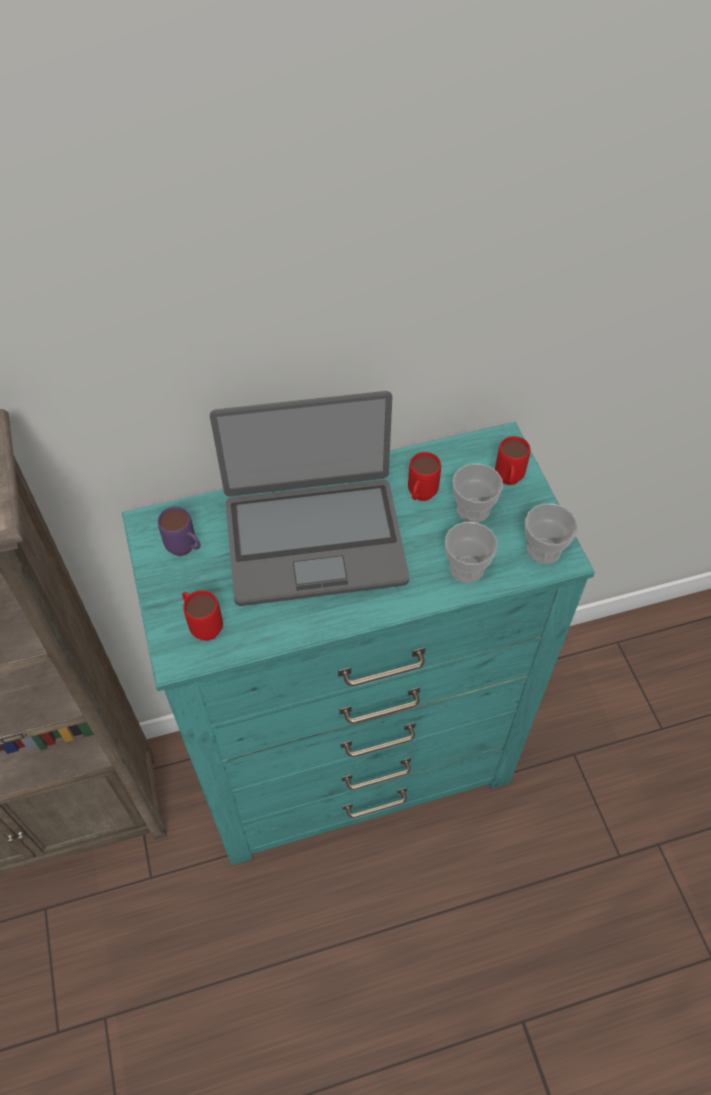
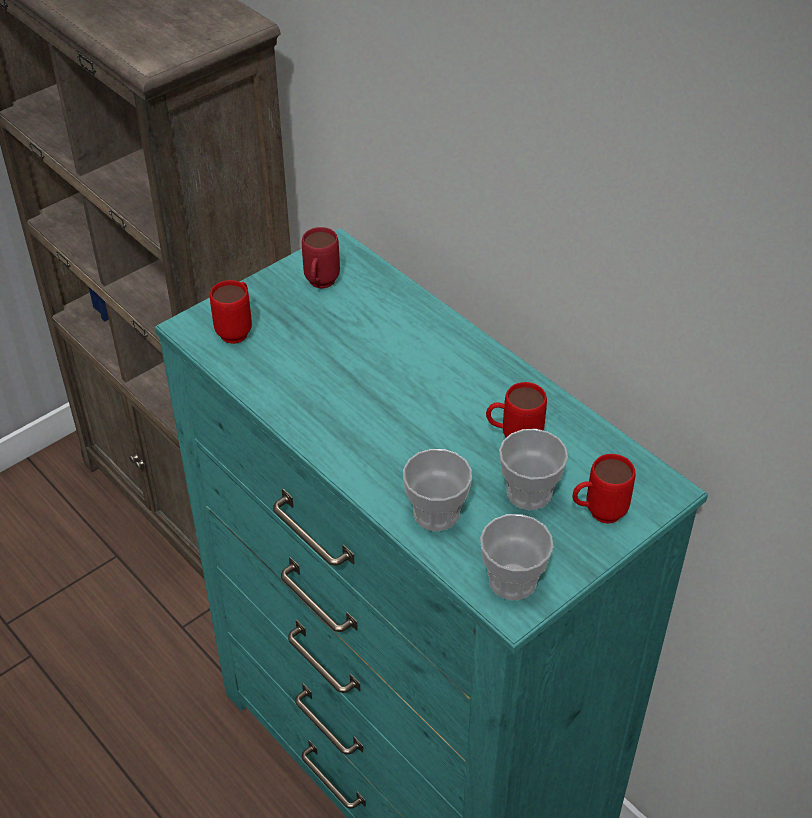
camera: 65 degrees right, 10 degrees down
purple mug [158,506,201,556] -> red mug [302,227,340,289]
laptop [210,391,409,606] -> none

